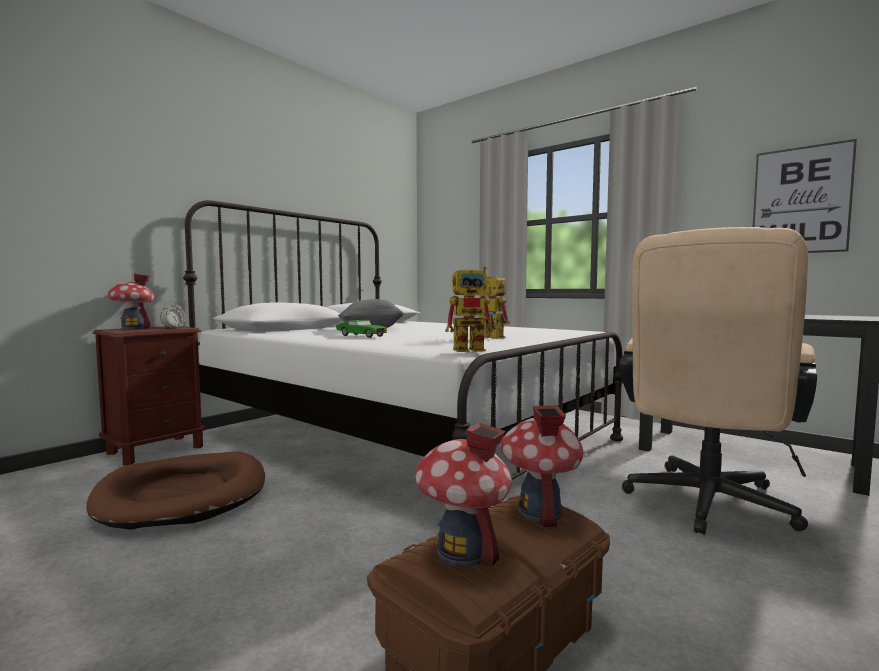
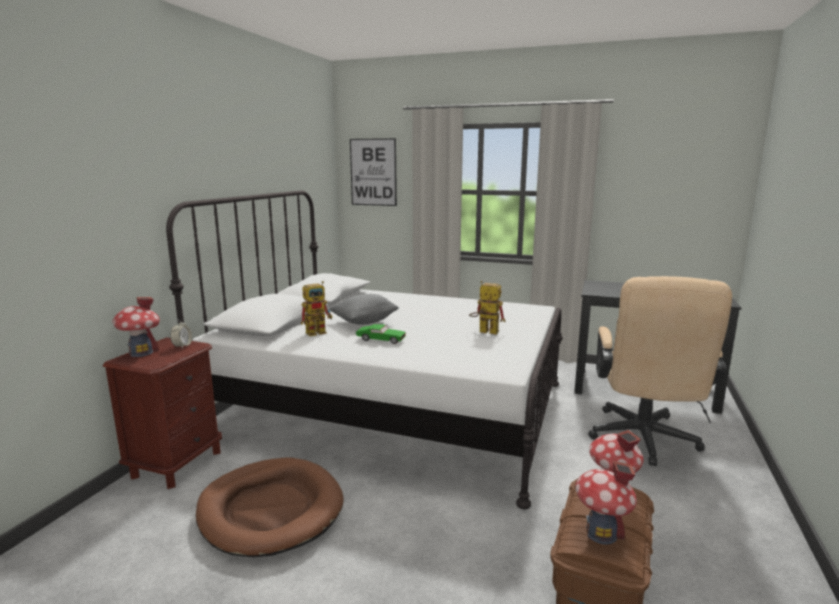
camera: 20 degrees left, 10 degrees up
toy robot [445,266,497,352] -> toy robot moved to [301,281,332,336]
picture [753,139,857,253] -> picture moved to [350,138,397,206]

